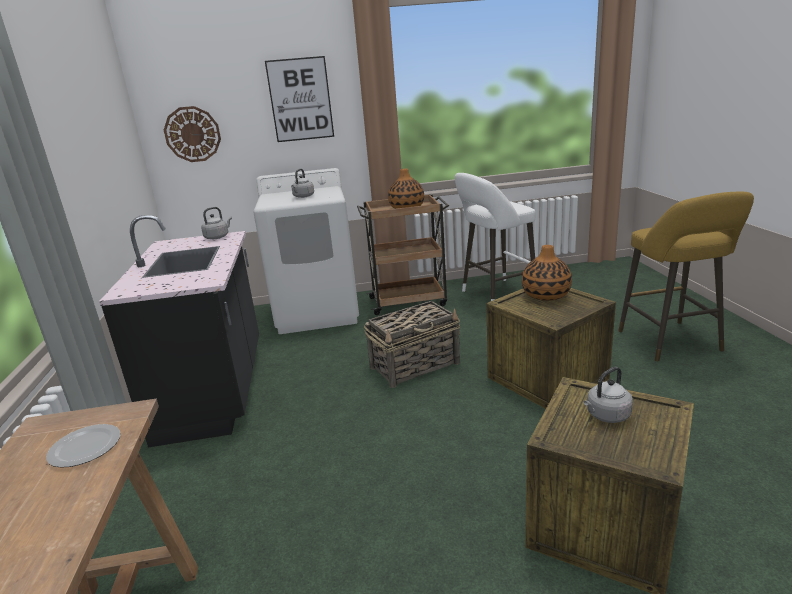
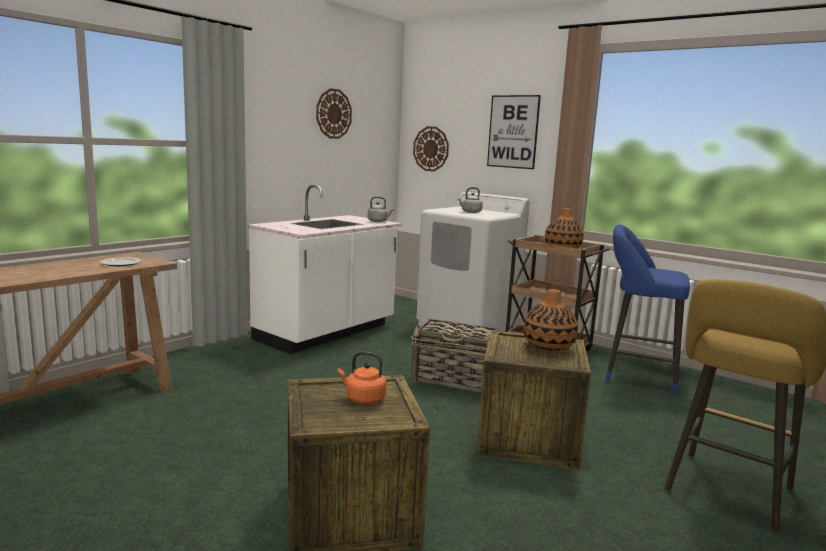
camera: 45 degrees right, 10 degrees down
black counter [99,215,259,447] -> white counter [248,184,402,354]
white stool [455,173,535,301] -> blue stool [605,224,690,396]
grey kettle [584,367,633,423] -> orange kettle [338,352,387,404]
none -> wall clock [316,88,352,139]

